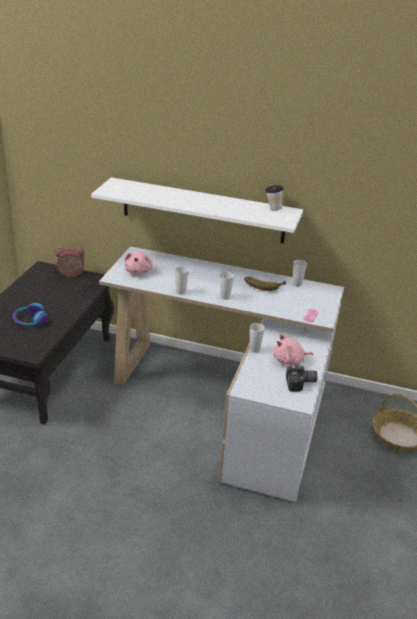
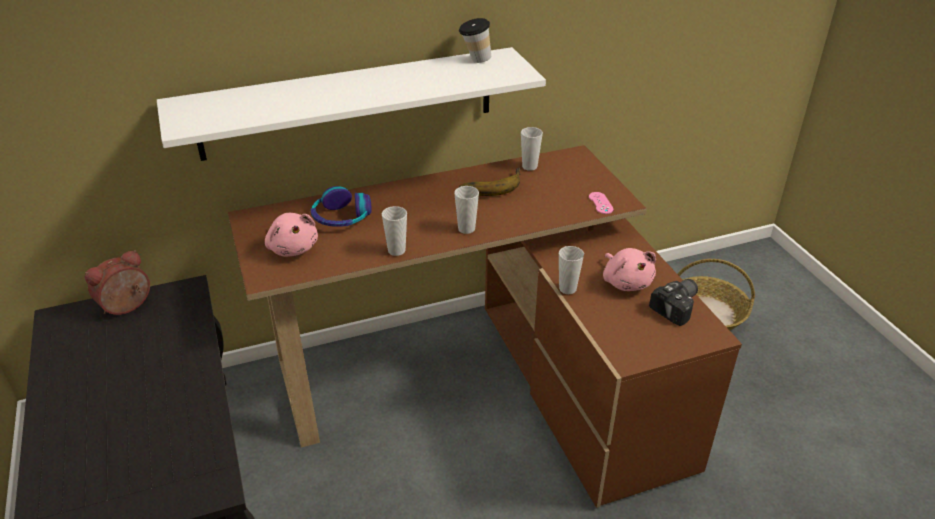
camera: 35 degrees left, 5 degrees up
headphones [12,303,48,326] -> headphones moved to [310,186,371,227]
white desk [99,247,344,502] -> brown desk [228,145,742,508]
pink plush toy [273,334,314,366] -> pink plush toy turned 60 degrees counterclockwise [603,248,656,291]

